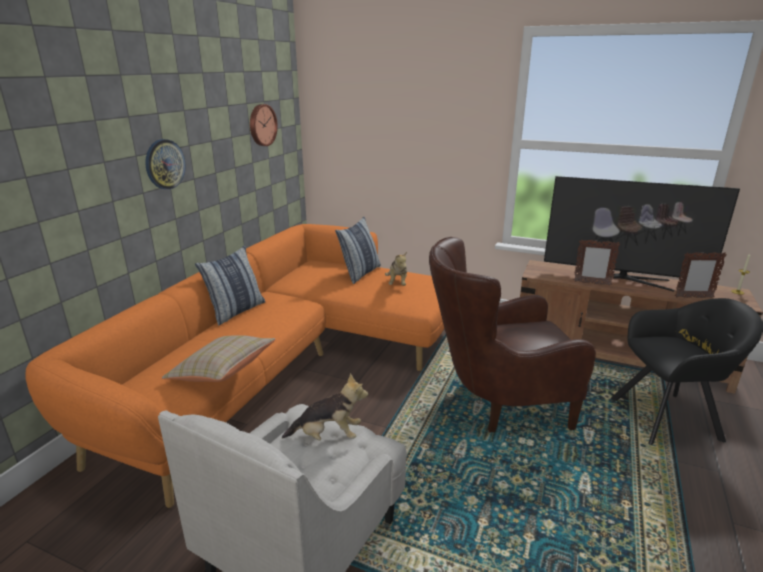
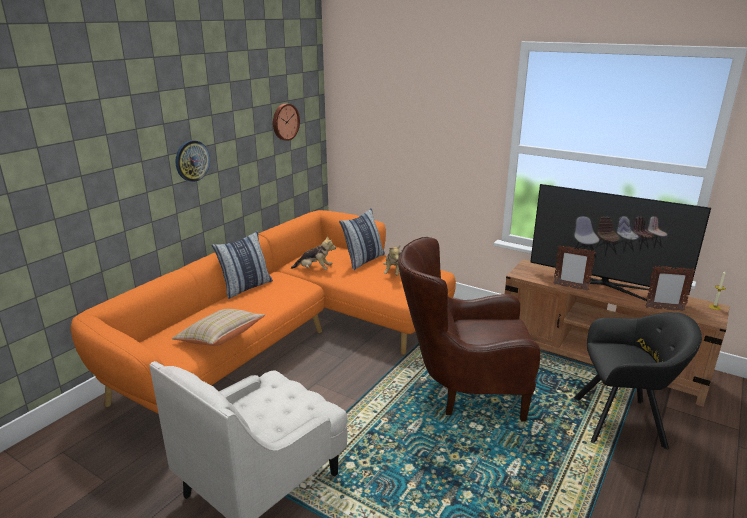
camera: 10 degrees right, 0 degrees up
plush toy [282,373,368,440] -> plush toy moved to [291,236,336,270]

